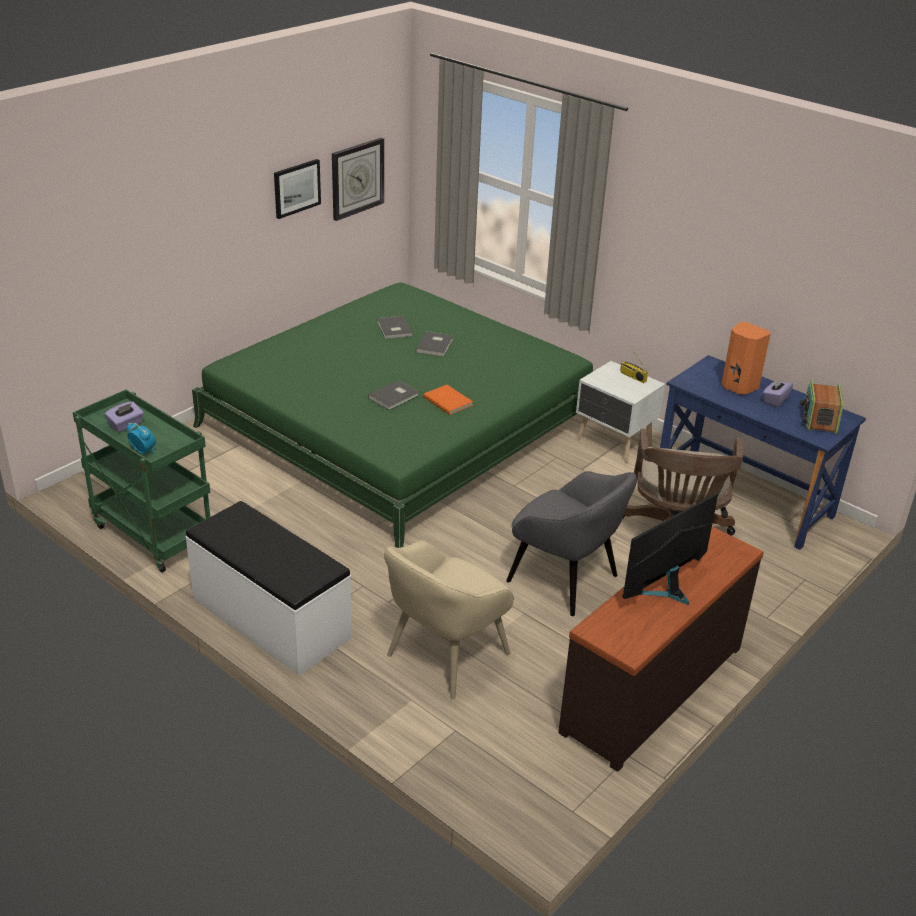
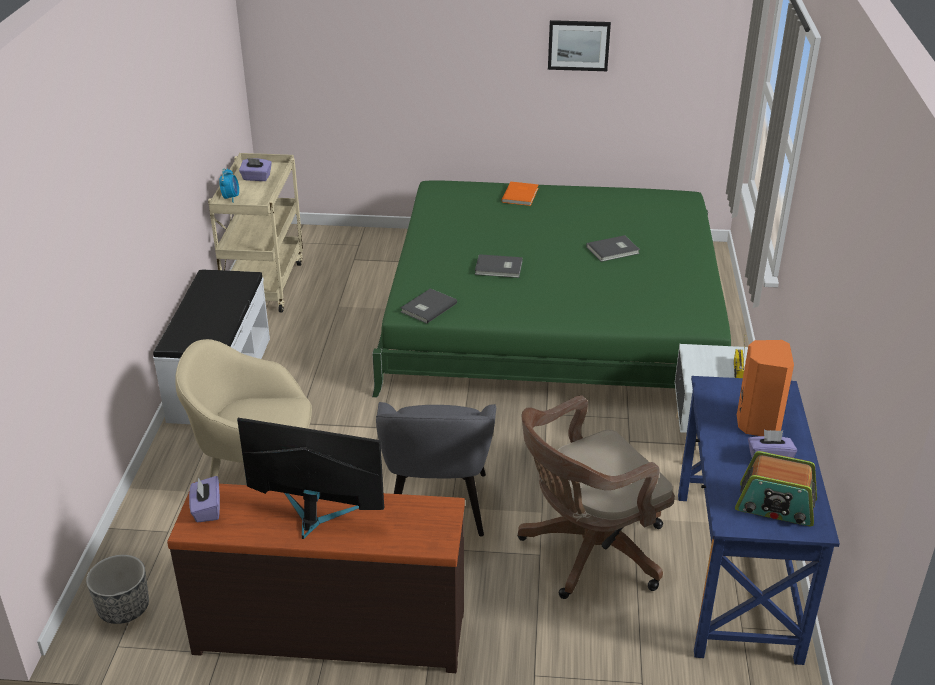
camera: 55 degrees right, 0 degrees up
green cart [73,390,210,573] -> beige cart [208,153,303,312]
wall clock [332,138,384,221] -> none
grey book [377,316,413,339] -> grey book moved to [401,288,457,323]
orange book [423,385,473,415] -> orange book moved to [501,181,538,206]
radio [800,381,844,434] -> radio turned 135 degrees counterclockwise [735,451,817,526]
none -> planter [86,555,149,624]
none -> purple tissue box [189,476,220,522]

